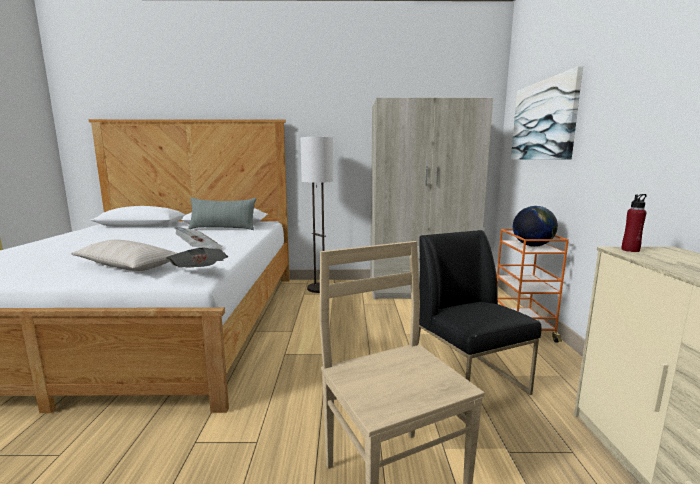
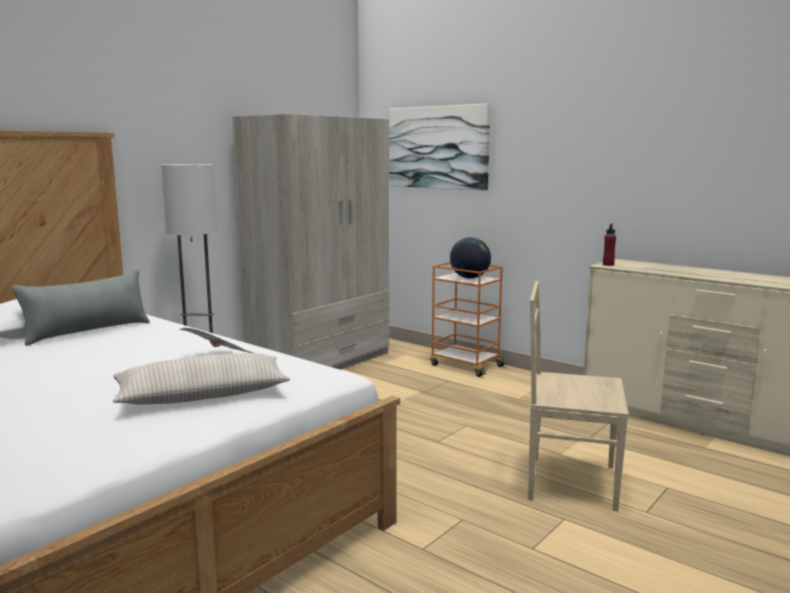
camera: 50 degrees left, 0 degrees up
newspaper [166,248,228,268] -> none
black chair [418,230,542,416] -> none

